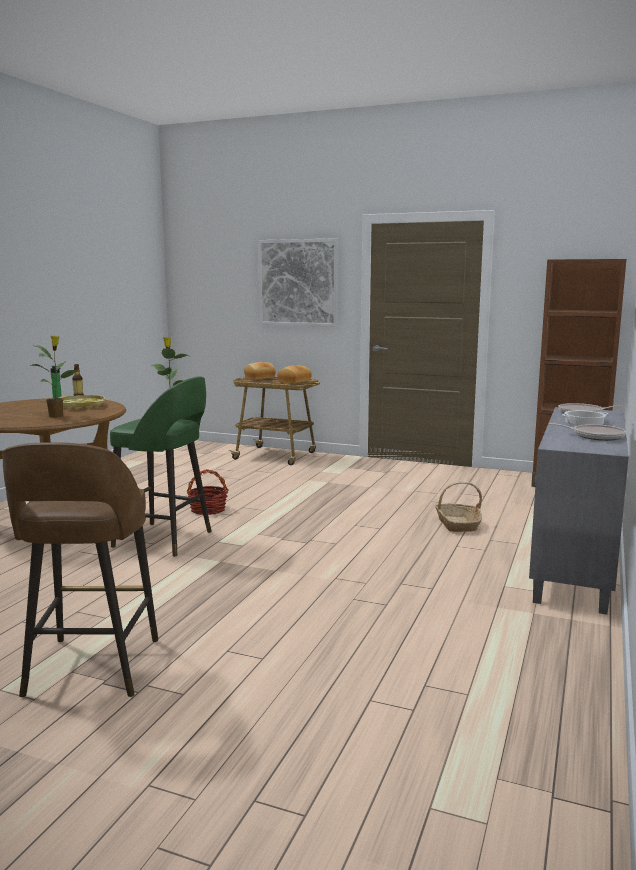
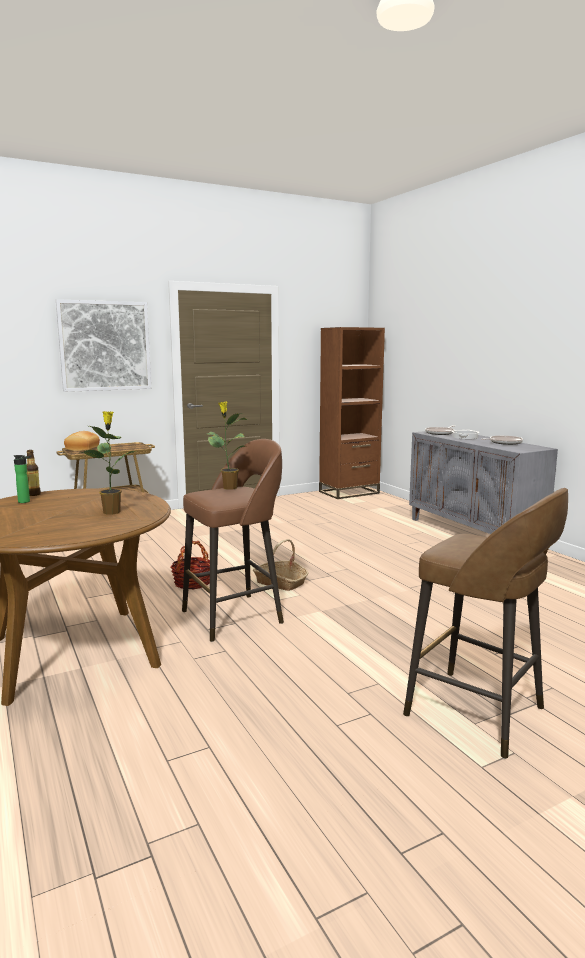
camera: 50 degrees left, 0 degrees up
yellow tray [58,395,105,409] -> none
green stool [110,376,212,557] -> brown stool [182,439,284,642]
bread [277,365,312,384] -> none
basket [435,482,482,532] -> basket moved to [253,539,308,591]

